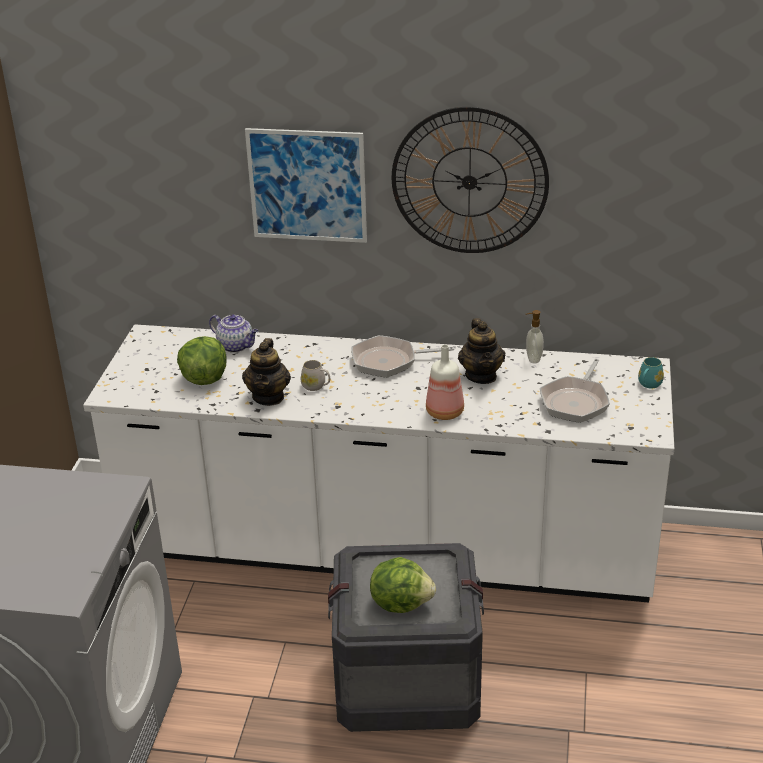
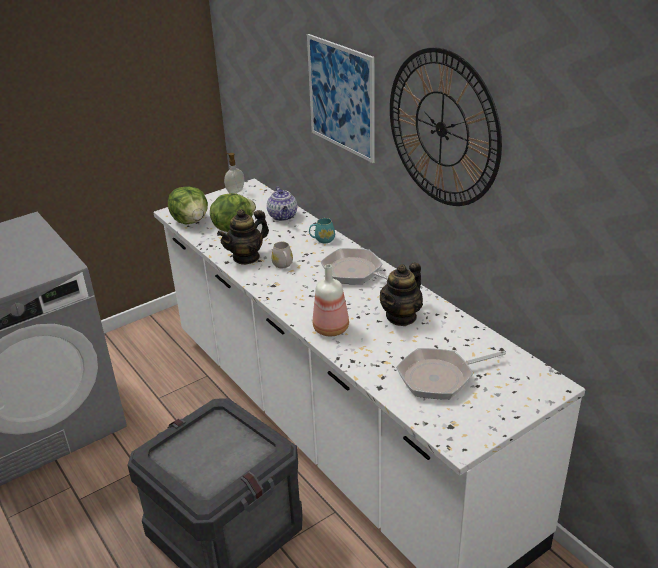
camera: 45 degrees right, 0 degrees up
lettuce [370,557,436,613] -> lettuce moved to [168,186,208,224]
soap dispenser [526,310,544,364] -> soap dispenser moved to [224,153,244,193]
turquoise mug [638,357,664,388] -> turquoise mug moved to [309,218,335,243]

